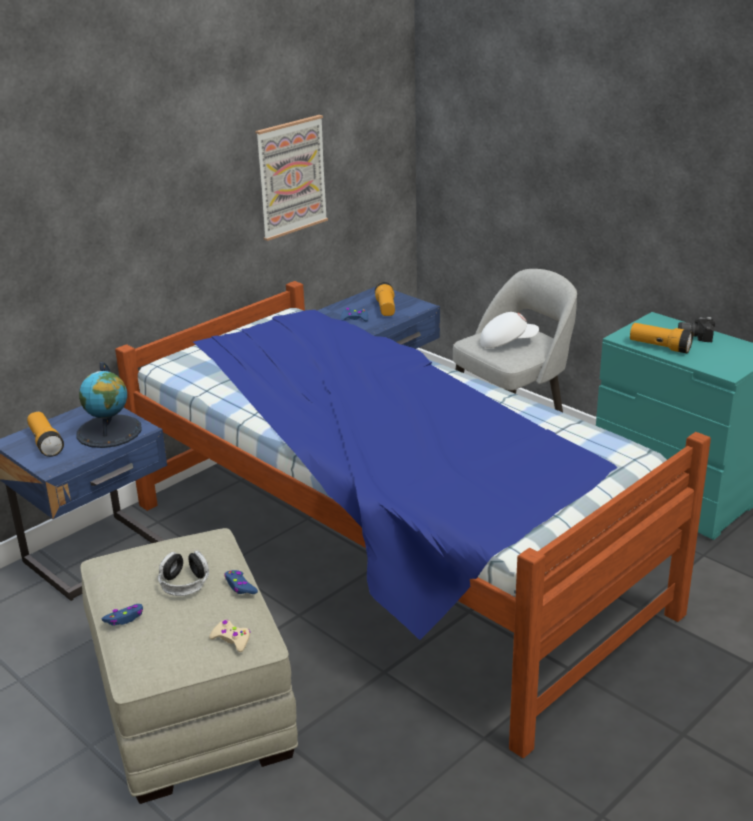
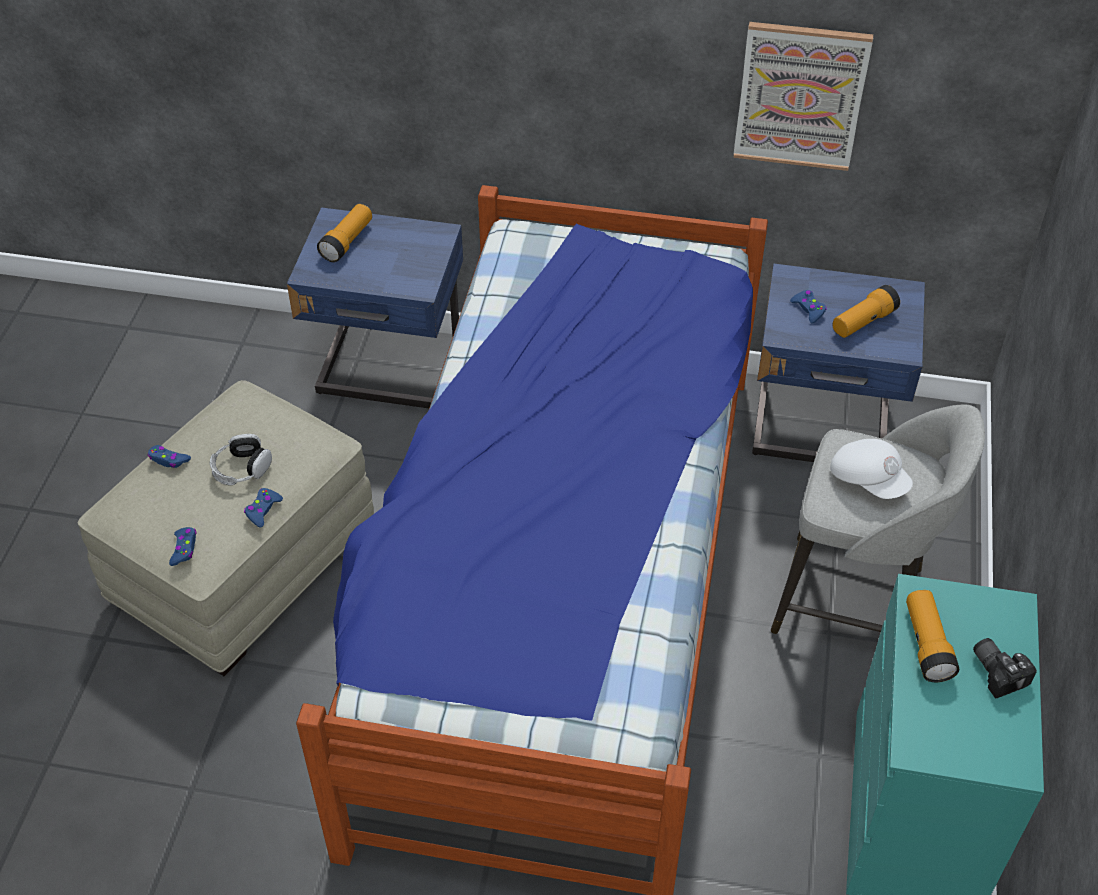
camera: 55 degrees right, 20 degrees up
globe [77,362,142,448] -> none
beige game controller [209,620,251,652] -> blue game controller [169,527,196,566]

